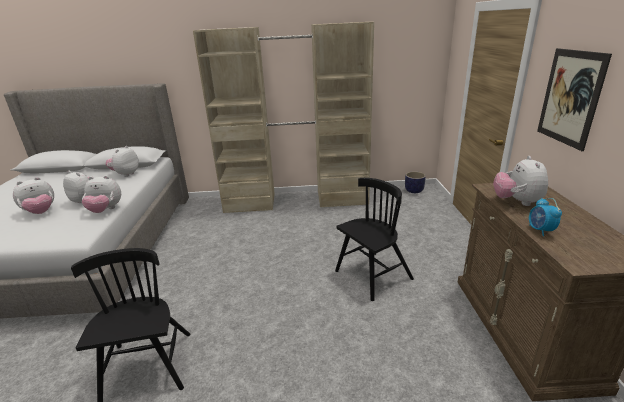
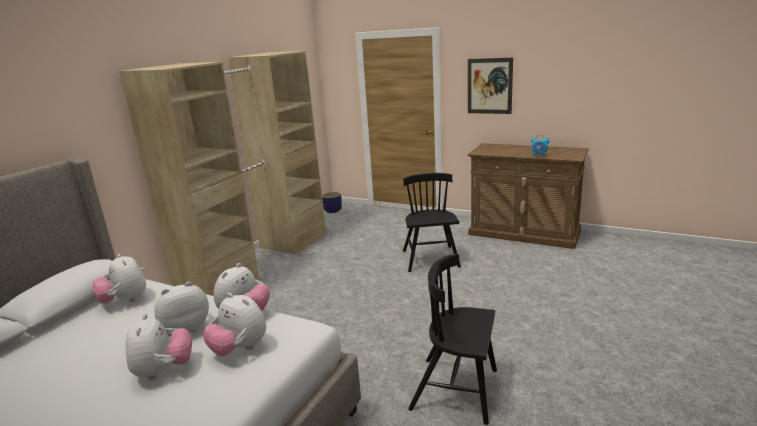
camera: 60 degrees left, 5 degrees down
plush toy [493,156,548,206] -> plush toy moved to [203,293,266,356]

